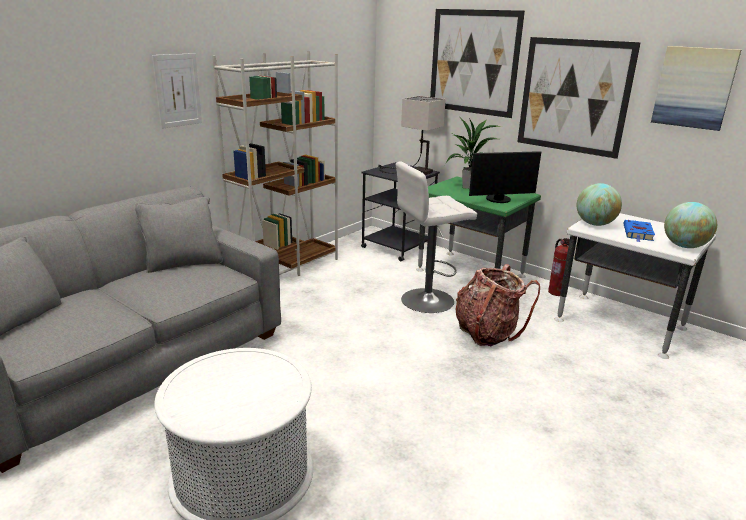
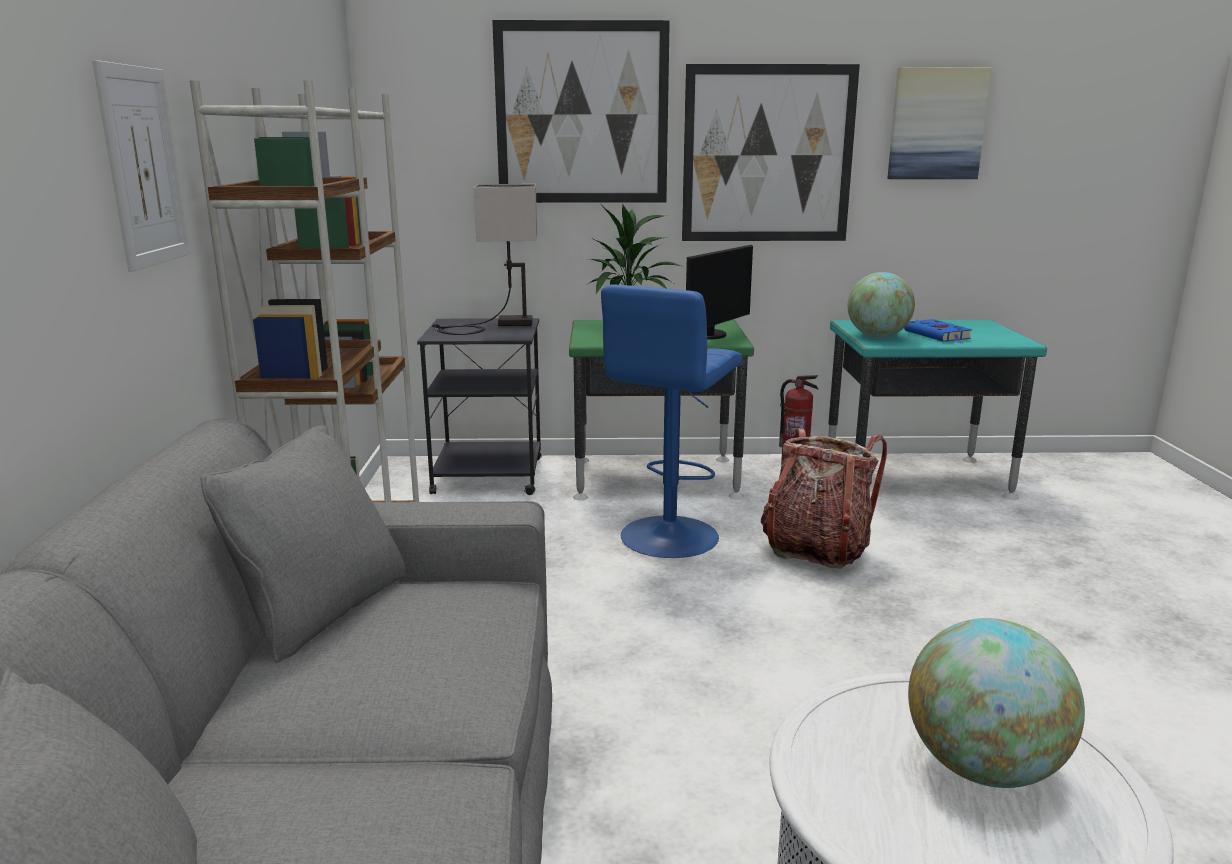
camera: 40 degrees left, 5 degrees down
white stool [396,161,477,313] -> blue stool [601,284,742,558]
white desk [554,213,716,359] -> turquoise desk [828,320,1047,500]
globe [664,202,717,248] -> globe moved to [908,618,1085,788]

